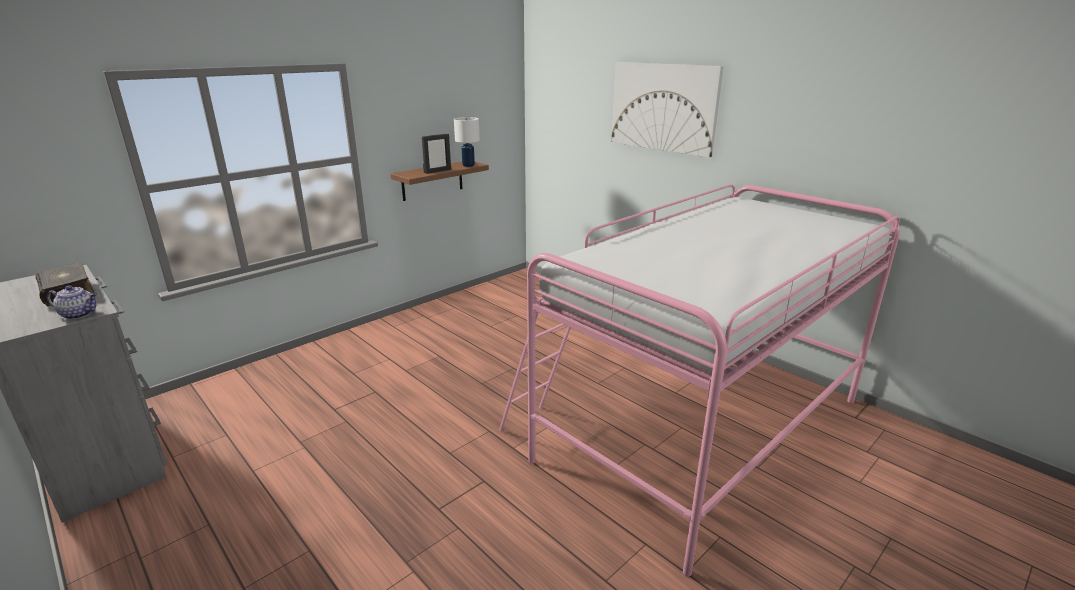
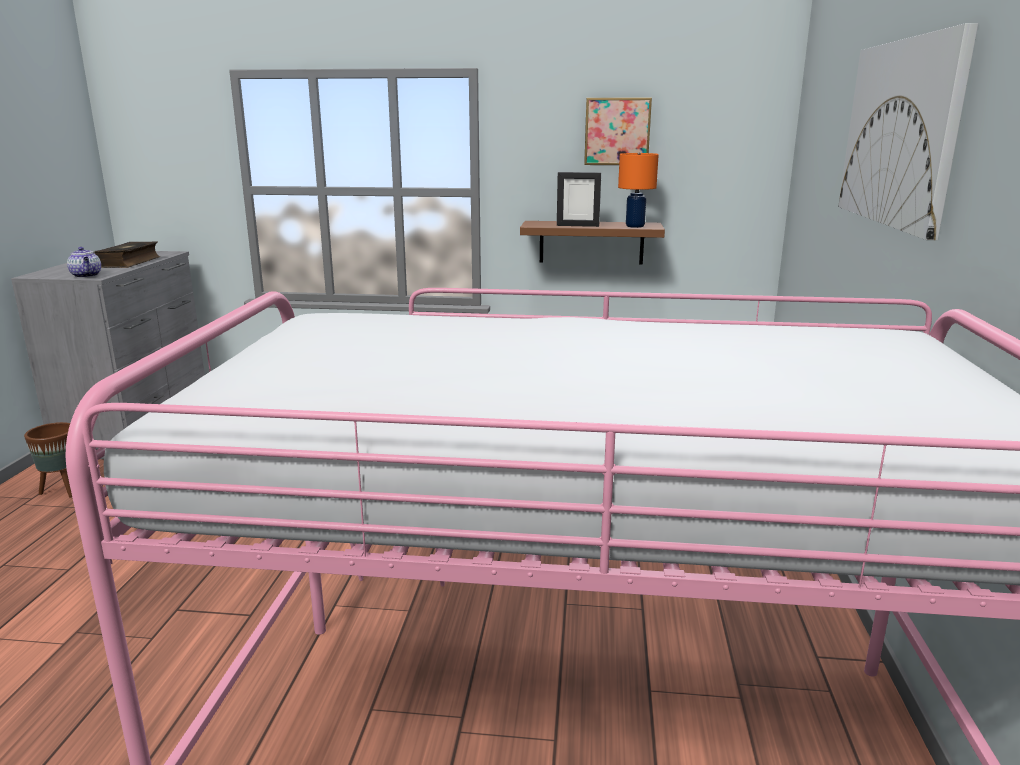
camera: 50 degrees right, 5 degrees down
white table lamp [454,117,480,167] -> orange table lamp [618,152,659,228]
none -> brown planter [24,422,72,498]
none -> picture [584,98,652,165]

